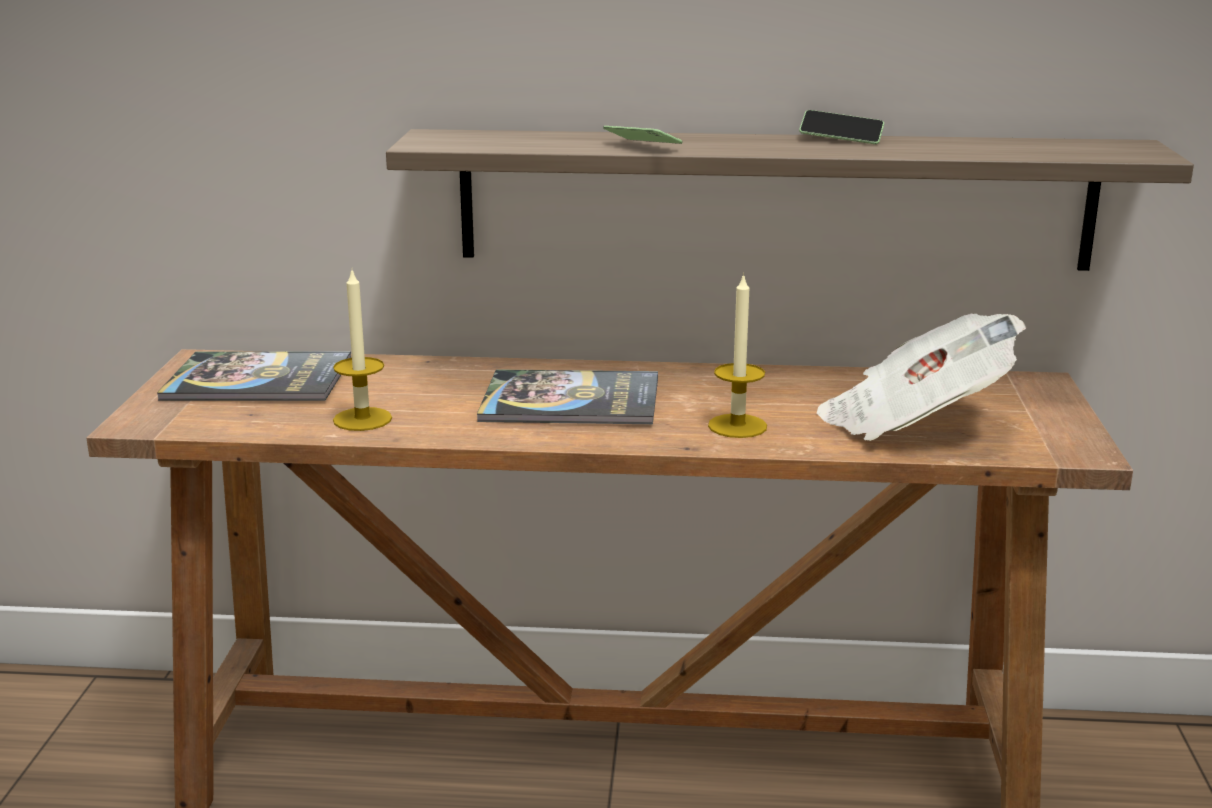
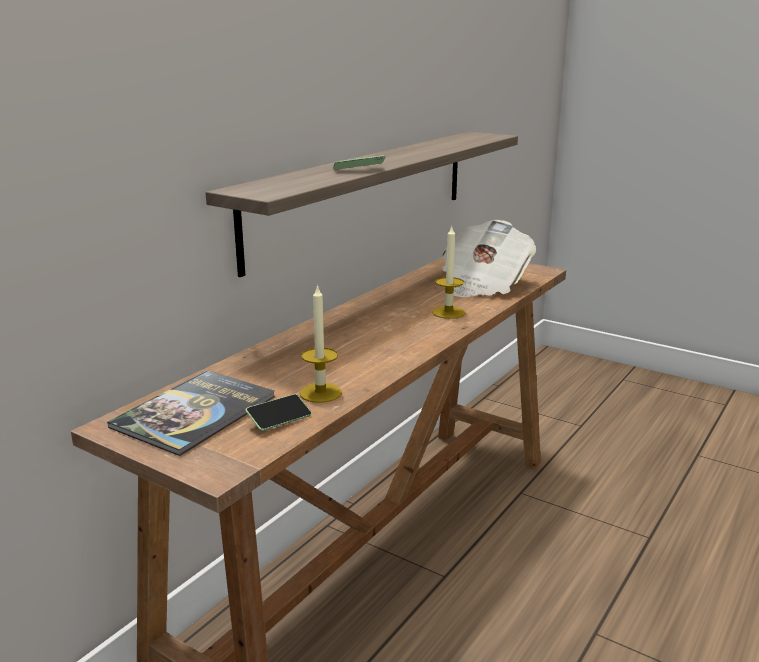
camera: 60 degrees left, 0 degrees up
book [477,369,658,424] -> none
phone [799,110,884,144] -> phone moved to [246,394,312,431]

